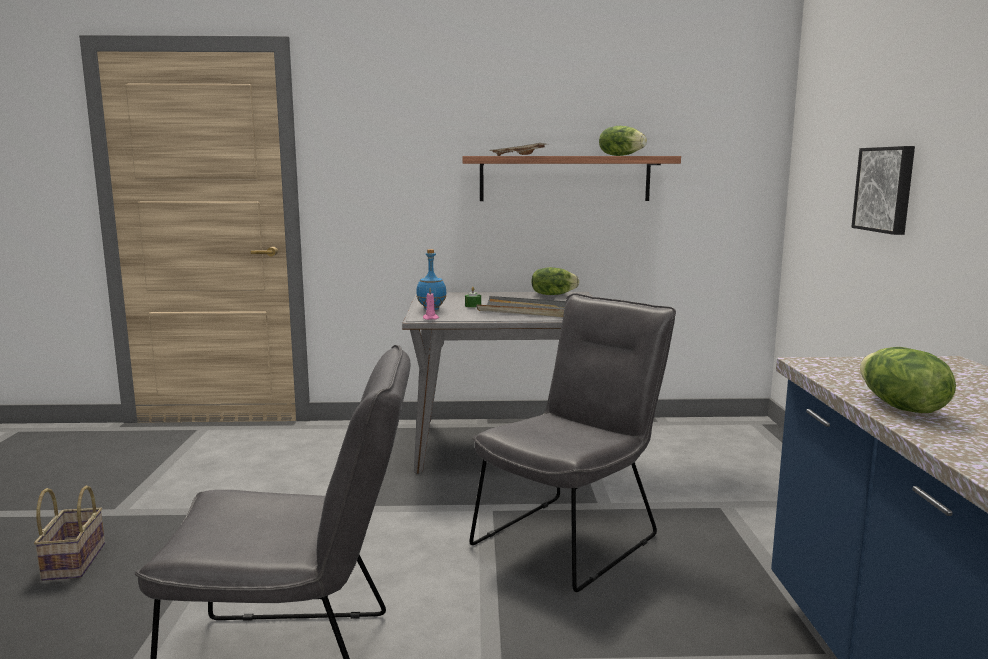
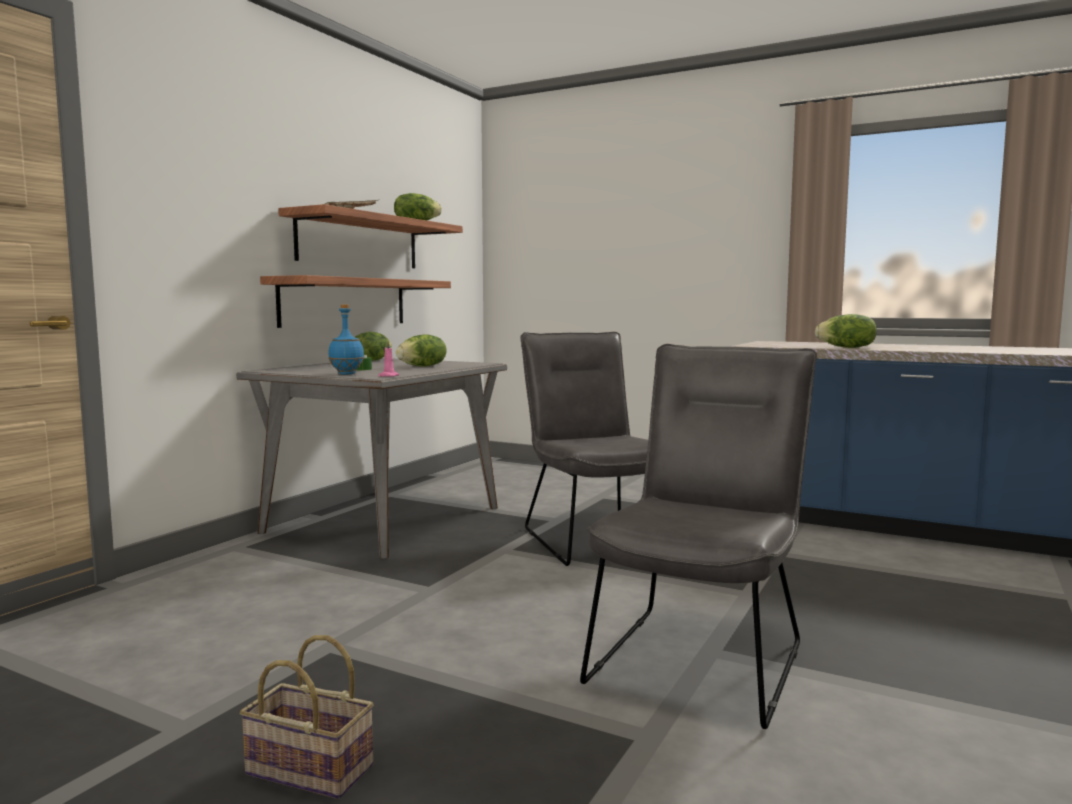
camera: 60 degrees left, 5 degrees down
grey tray [476,296,566,317] -> lettuce [396,334,447,367]
picture [851,146,915,235] -> none
none -> shelf [260,275,451,328]

